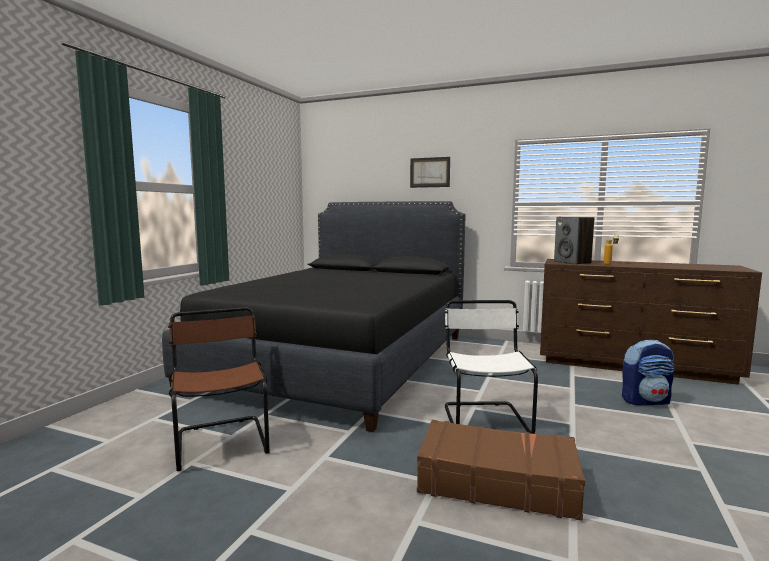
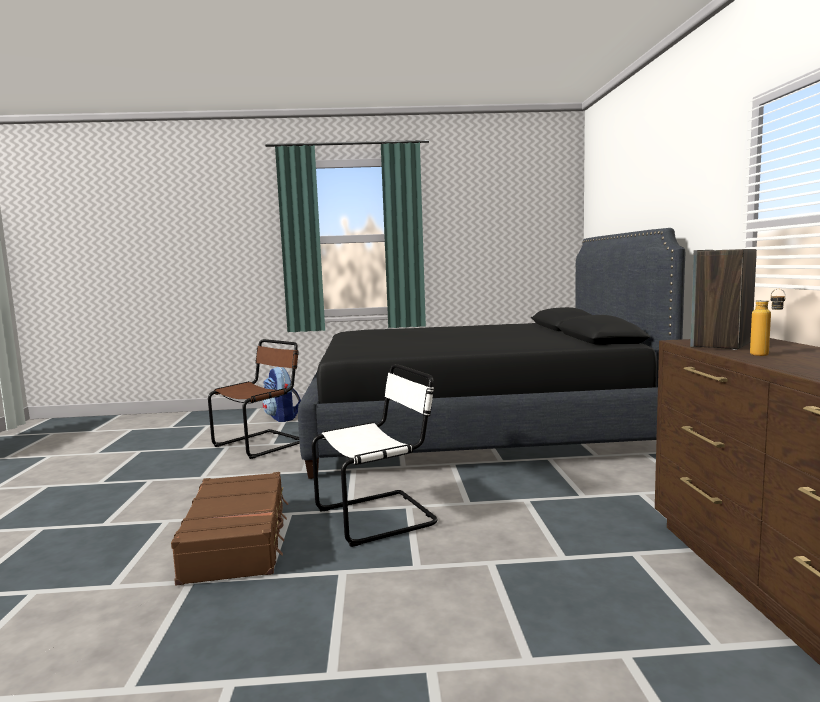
camera: 65 degrees right, 0 degrees up
picture [410,157,450,188] -> none
backpack [622,340,675,405] -> backpack moved to [263,367,301,422]

